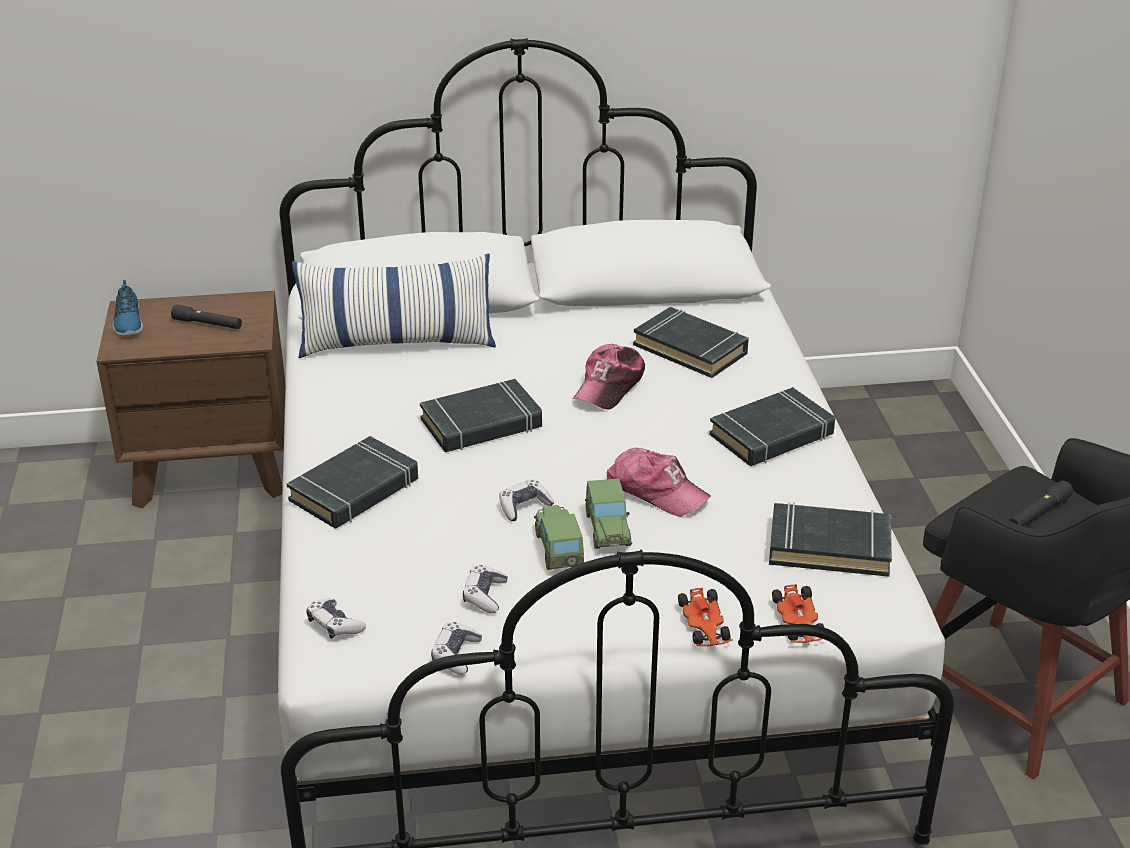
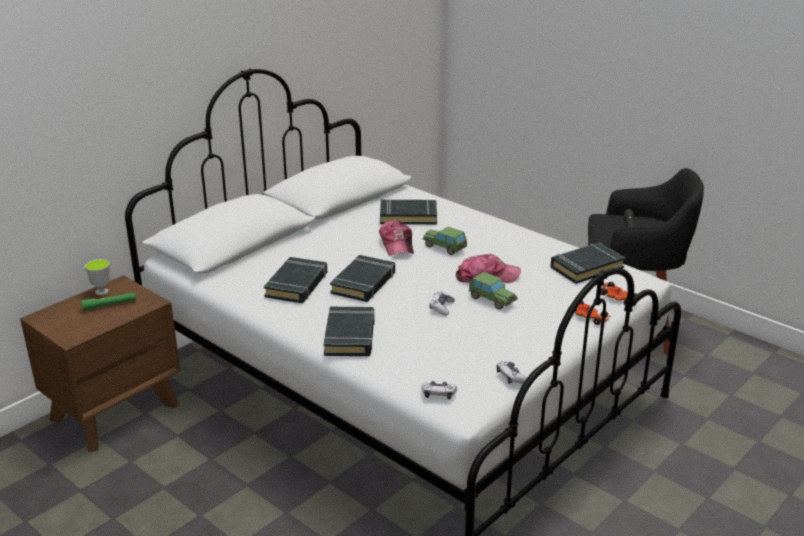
camera: 40 degrees left, 5 degrees down
shoe [113,280,143,336] -> none
black flashlight [171,304,242,329] -> green flashlight [81,293,136,311]
pillow [292,253,496,358] -> none
game controller [463,565,508,613] -> none
toy car [534,505,584,570] -> toy car moved to [422,226,467,255]
black book [709,387,835,466] -> black book moved to [264,257,327,303]
none -> cup [85,259,110,295]

